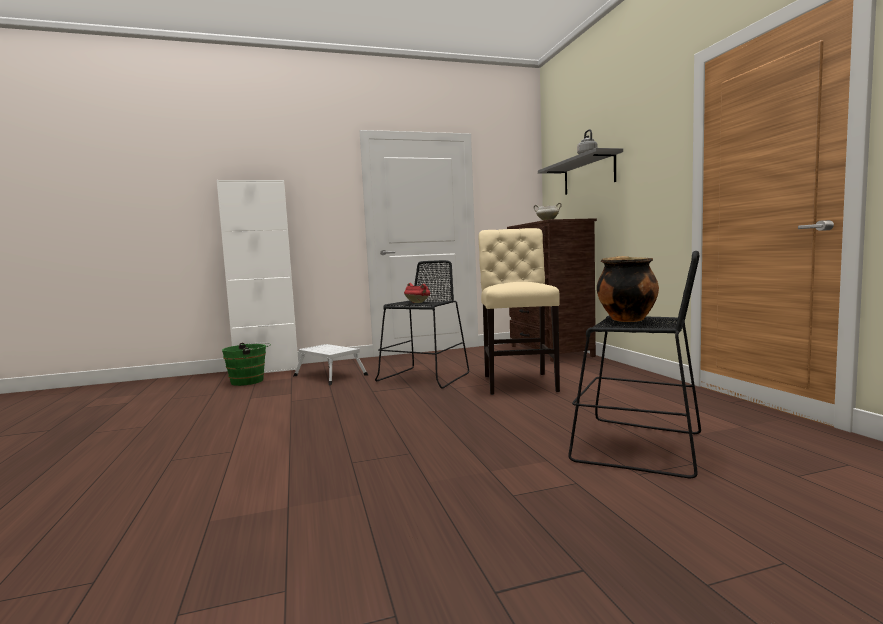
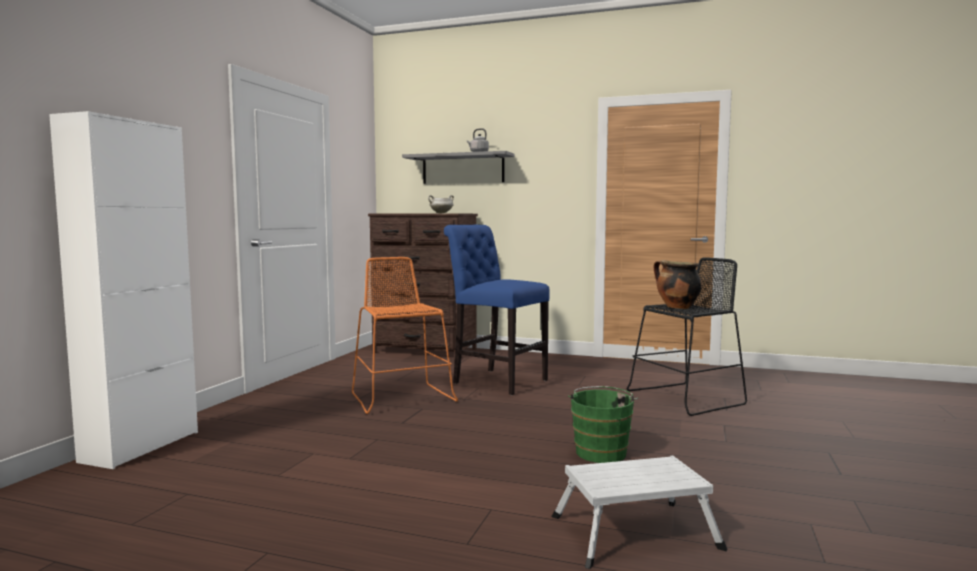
camera: 55 degrees left, 0 degrees up
green bucket [222,343,271,386] -> green bucket moved to [568,386,638,463]
white step ladder [293,344,368,385] -> white step ladder moved to [551,456,728,569]
black stool [375,260,469,388] -> orange stool [352,257,458,414]
red cooking pot [404,283,430,303] -> none
beige stool [479,228,560,395] -> blue stool [444,225,550,395]

